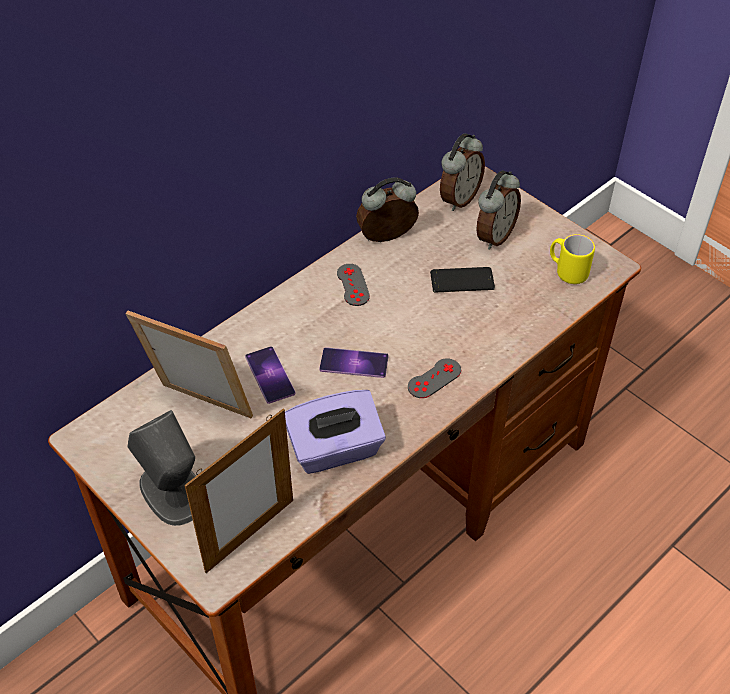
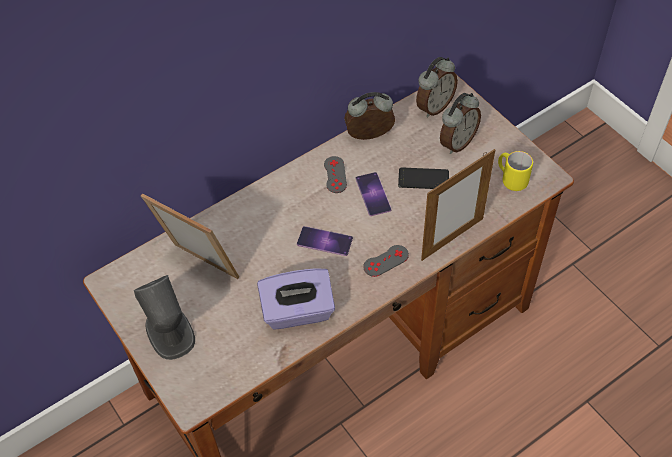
camera: 10 degrees right, 5 degrees up
picture frame [185,409,293,573] -> picture frame moved to [421,149,495,261]
phone [245,346,296,404] -> phone moved to [356,172,391,216]

